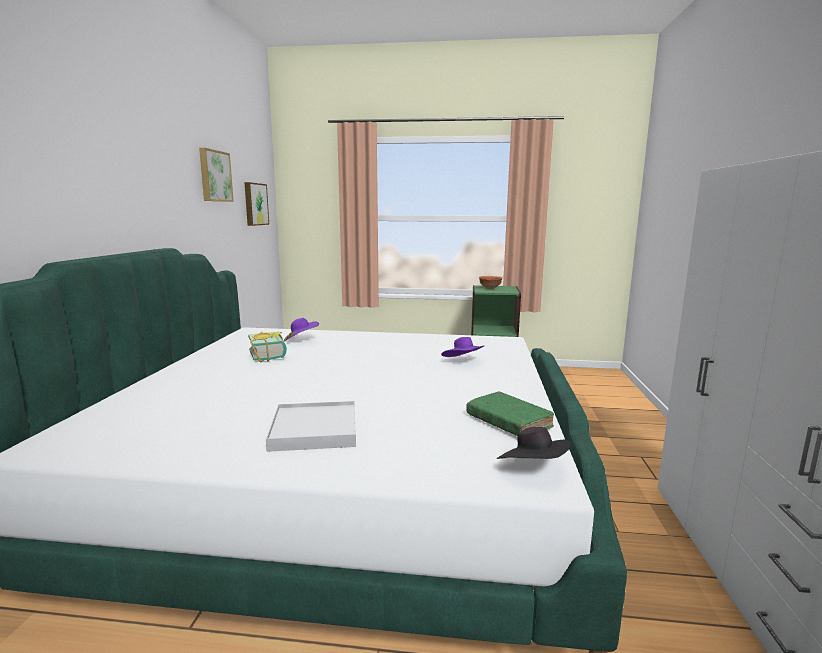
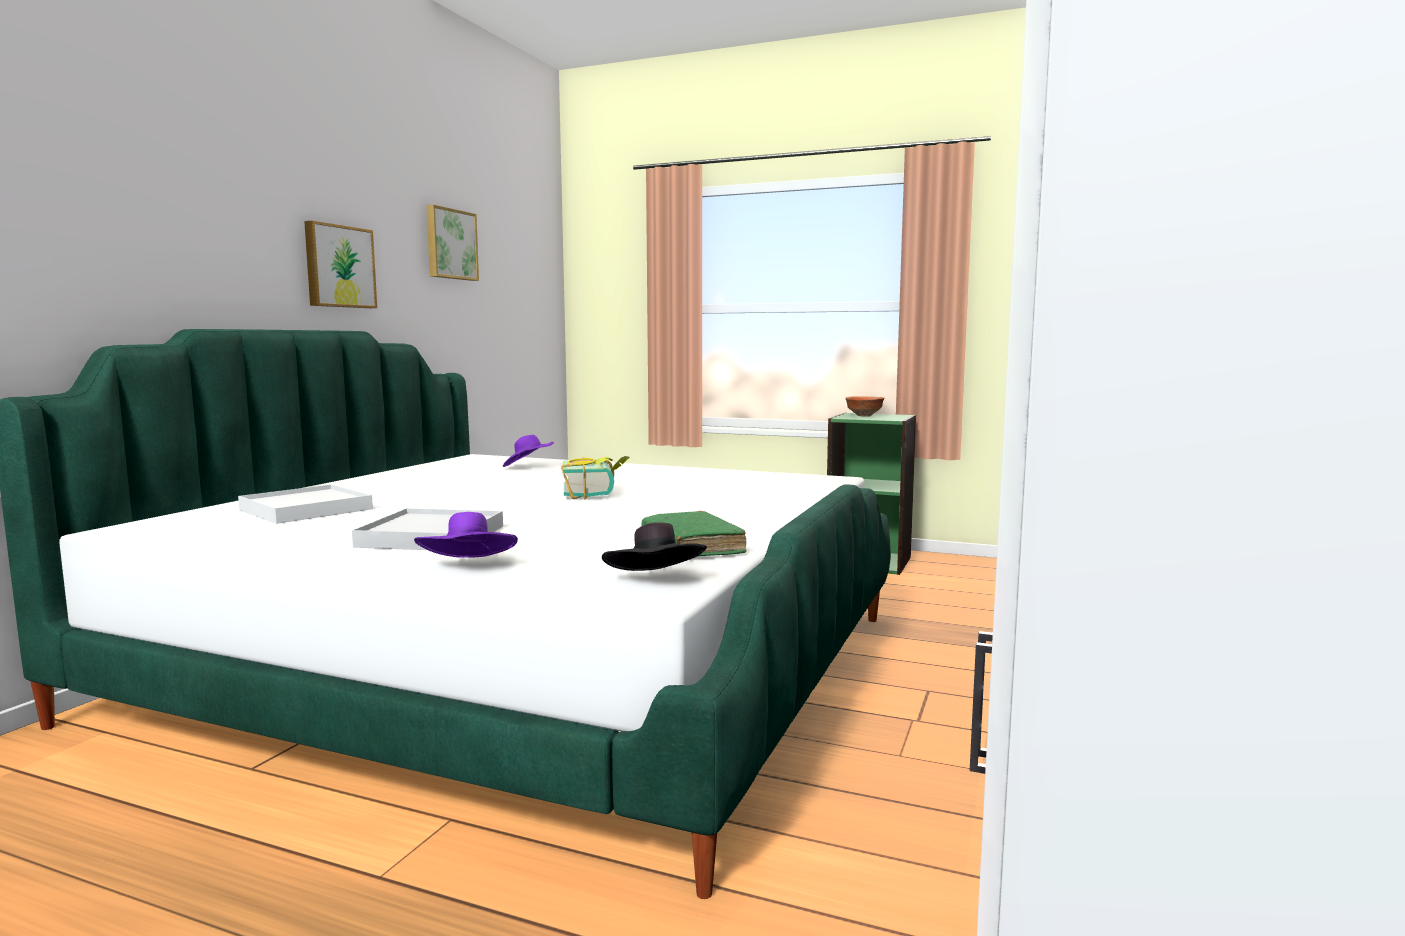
camera: 15 degrees right, 5 degrees down
picture [244,182,269,226] -> picture moved to [304,221,377,308]
book [248,332,295,362] -> book moved to [561,456,630,499]
purple hat [441,337,484,357] -> purple hat moved to [414,512,518,558]
none -> white tray [238,485,373,524]

